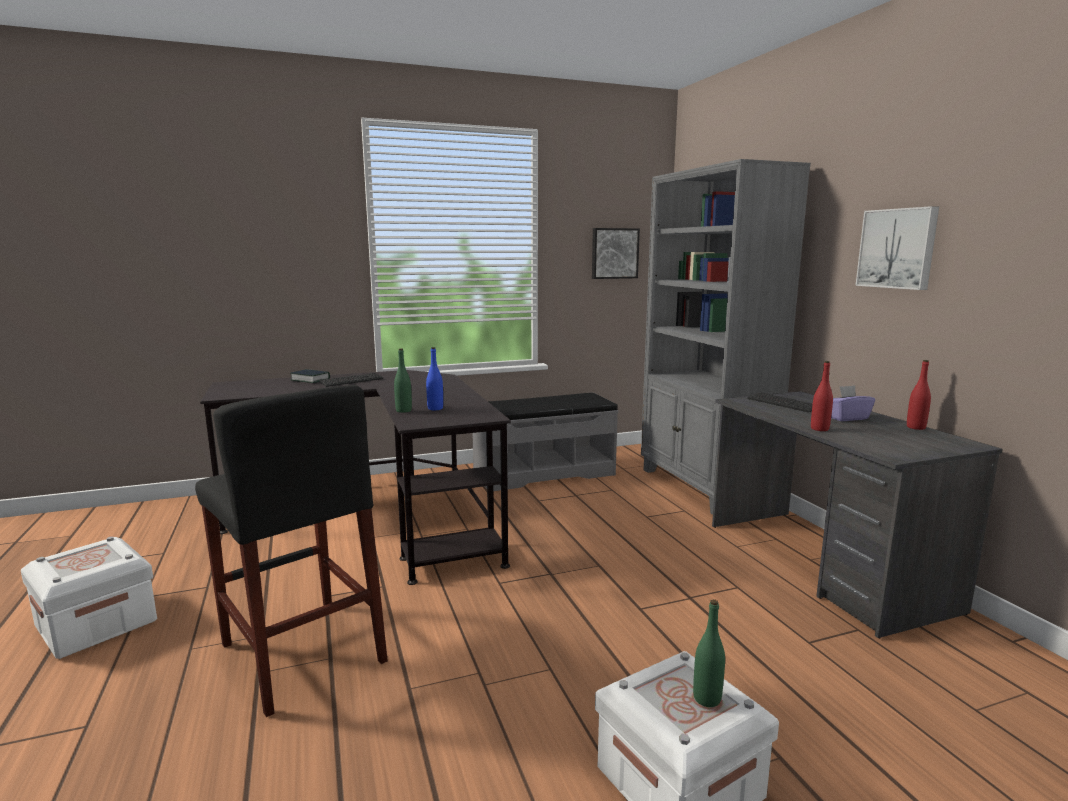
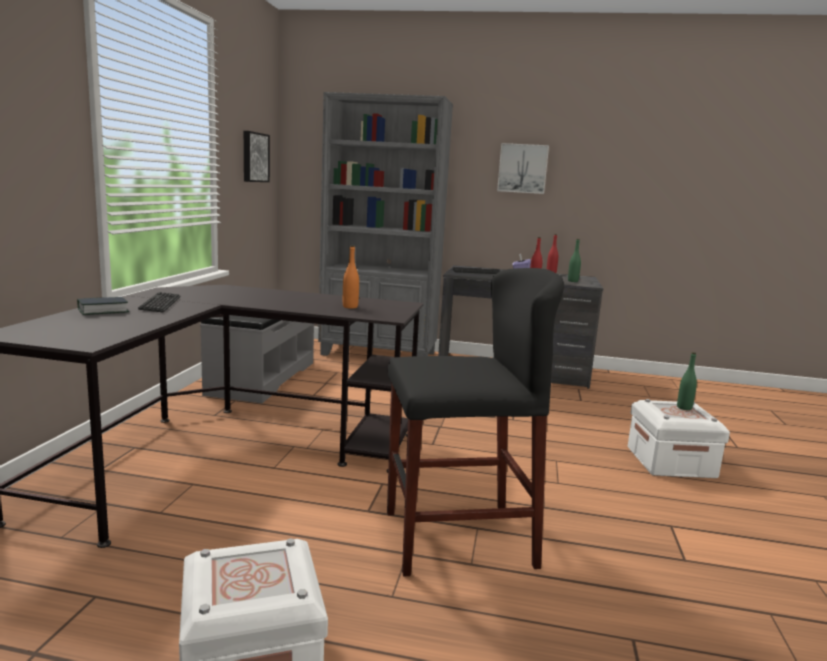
camera: 60 degrees left, 0 degrees up
green bottle [394,349,412,413] -> green bottle moved to [568,239,581,282]
blue bottle [426,347,443,410] -> orange bottle [343,245,359,308]

